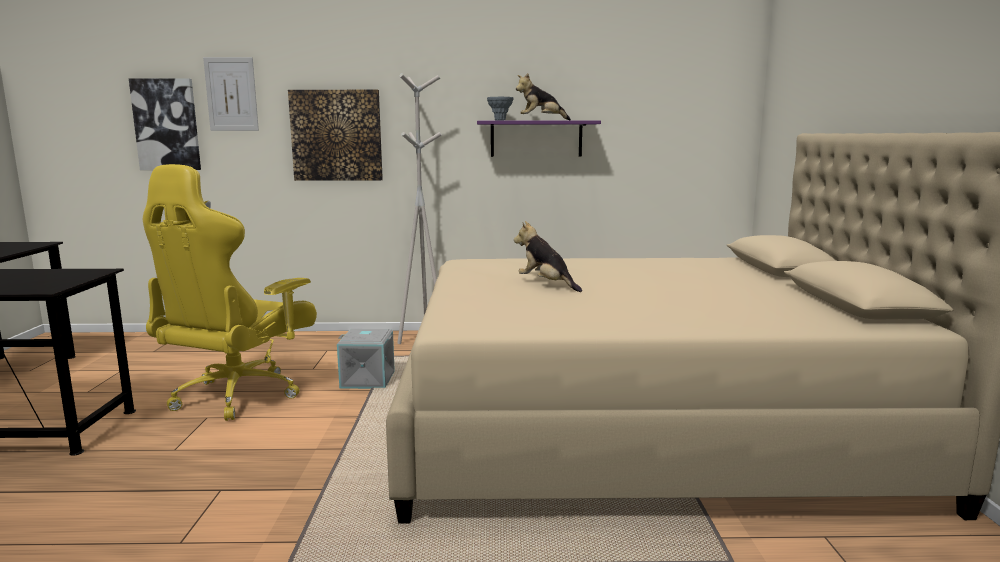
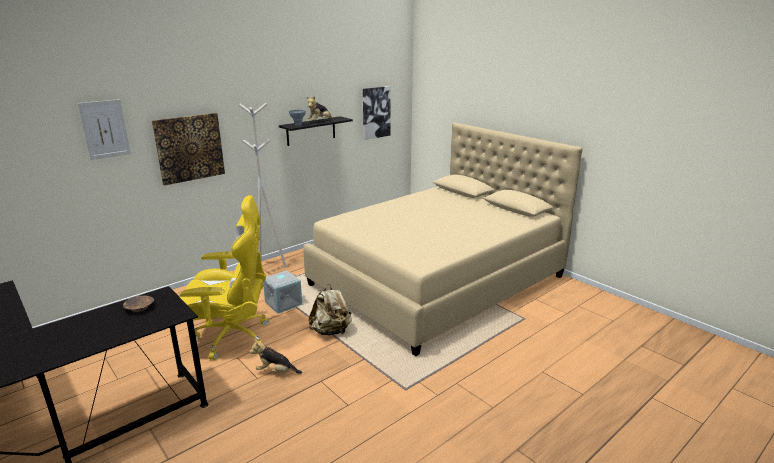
camera: 40 degrees left, 10 degrees up
picture [129,78,201,170] -> picture moved to [363,86,391,140]
yellow office chair [143,164,317,421] -> yellow office chair turned 75 degrees counterclockwise [180,195,269,360]
purple shelf [477,120,601,157] -> black shelf [279,116,353,146]
plush toy [514,221,582,292] -> plush toy moved to [250,339,302,374]
none -> brown bowl [123,295,154,312]
none -> beige backpack [309,284,352,335]

